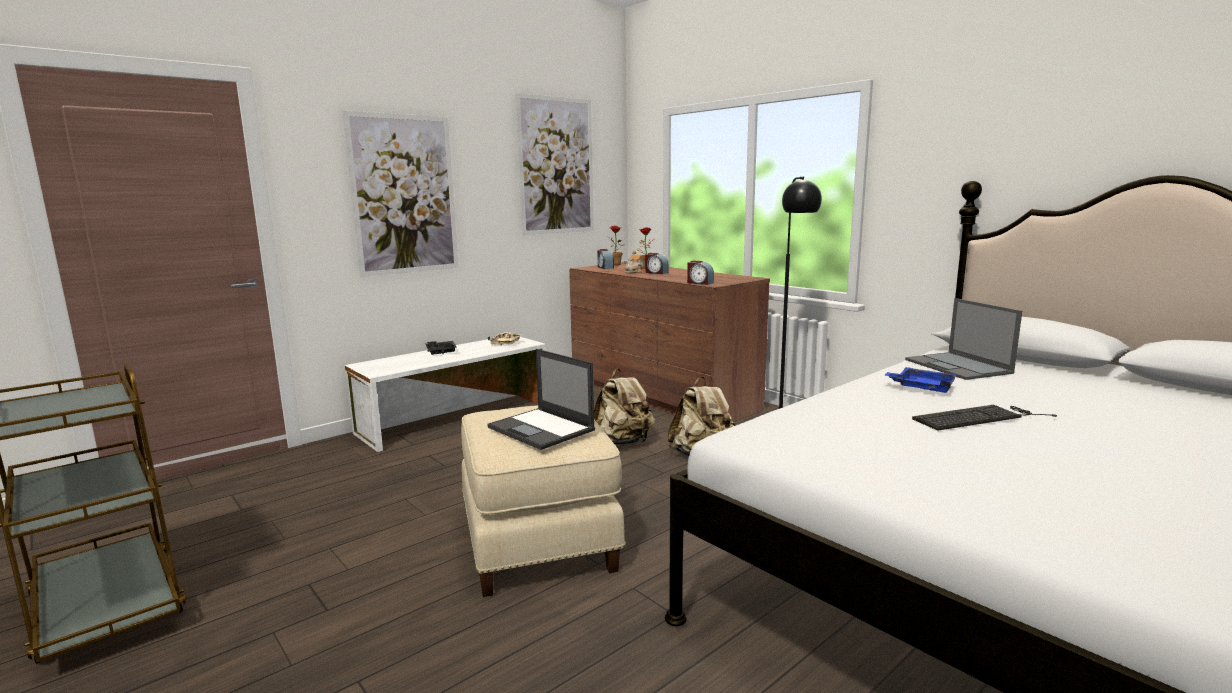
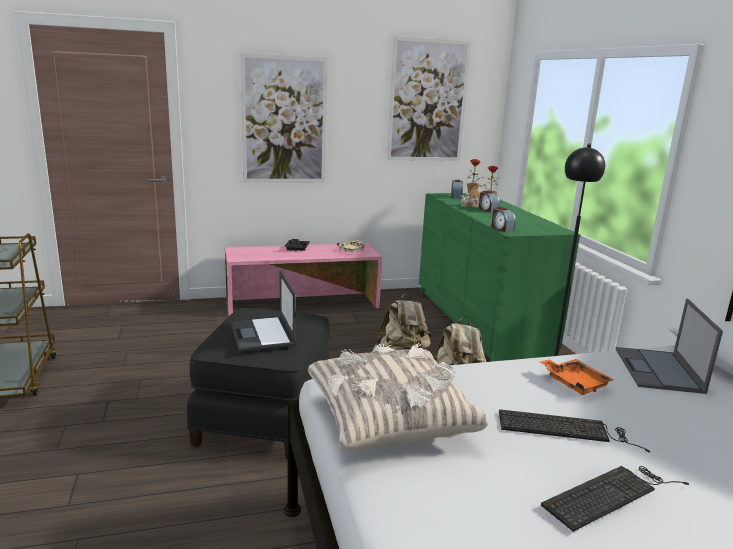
camera: 25 degrees right, 5 degrees up
white bench [345,337,546,452] -> pink bench [225,243,382,316]
beige ottoman [461,405,626,597] -> black ottoman [187,308,329,459]
brown dresser [569,262,770,422] -> green dresser [419,193,581,362]
blue tray [884,367,956,393] -> orange tray [540,359,614,395]
none -> beige pillow [308,343,489,450]
none -> keyboard [541,466,689,532]

